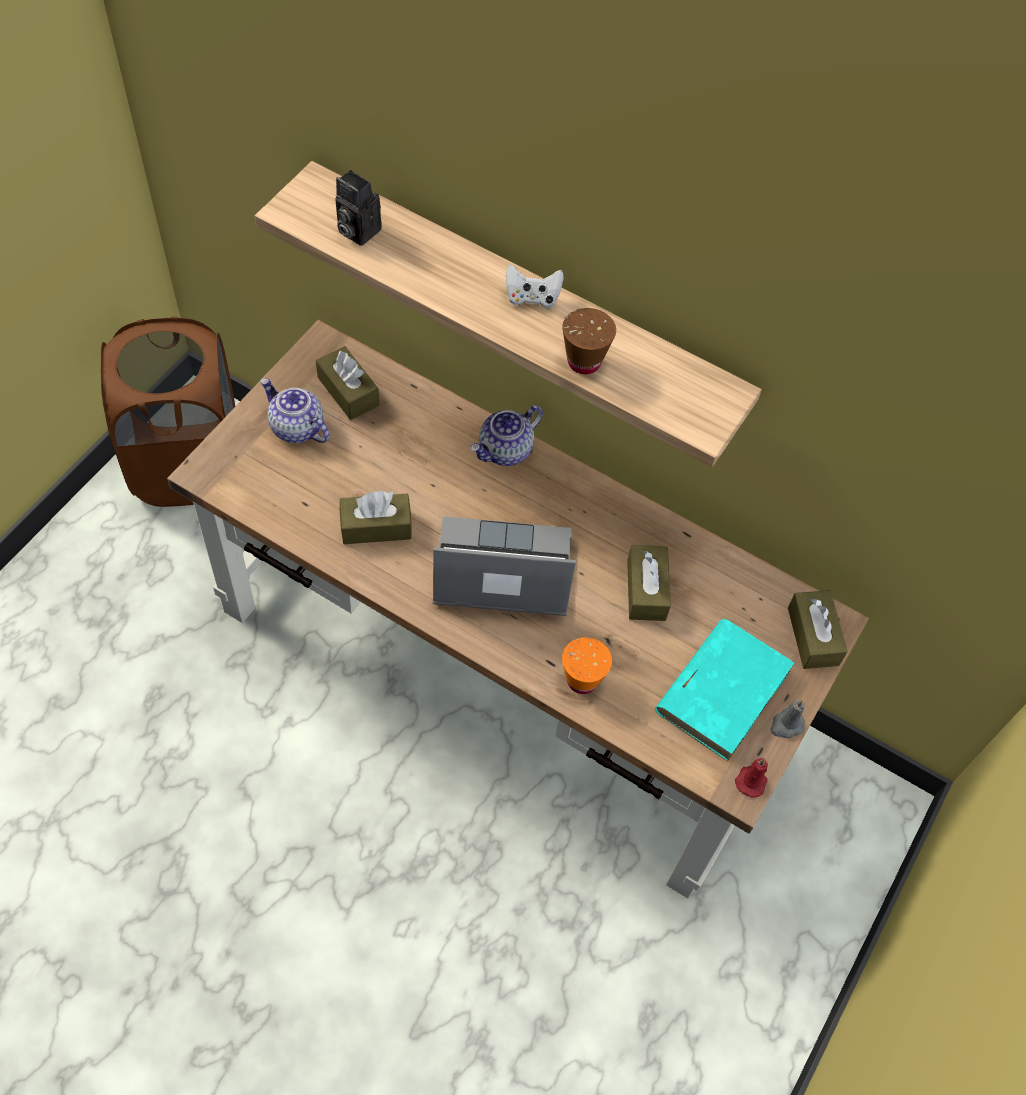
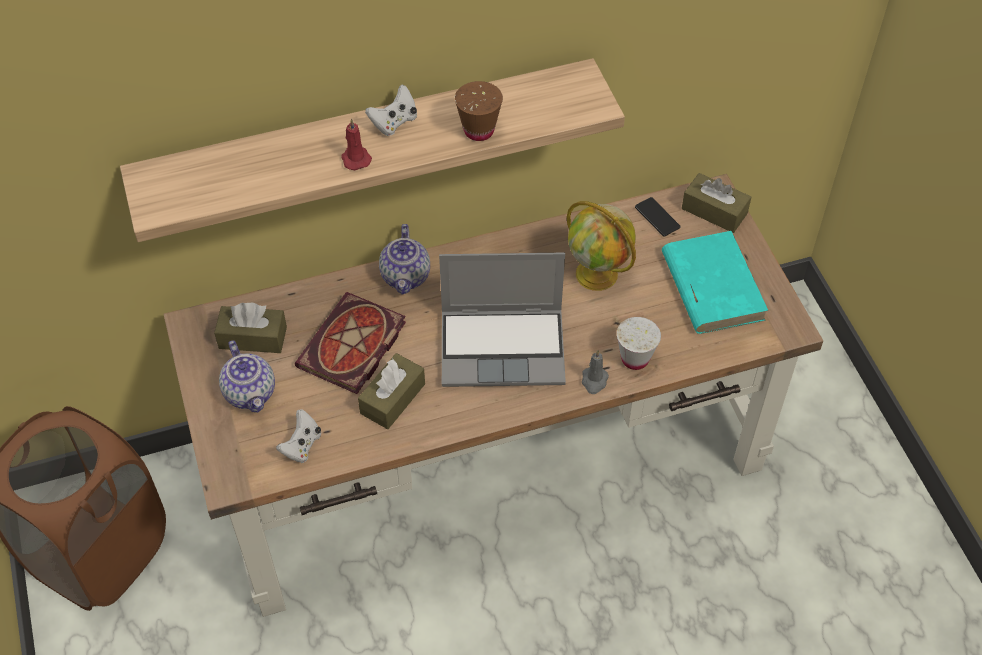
camera: 45 degrees left, 5 degrees down
teapot [260,378,329,443] -> teapot turned 105 degrees counterclockwise [219,340,275,413]
camera [335,170,382,246] -> none
laptop [433,516,576,616] -> laptop turned 135 degrees counterclockwise [439,253,566,387]
orange cup [562,637,612,694] -> white cup [617,317,661,370]
brown tissue box [627,545,671,621] -> globe [567,201,636,291]
red candle [735,758,768,798] -> red candle moved to [341,118,372,170]
grey candle [770,700,805,739] -> grey candle moved to [582,350,609,394]
none -> white game controller [276,410,321,463]
none -> book [295,292,406,394]
none -> phone [635,197,680,236]

